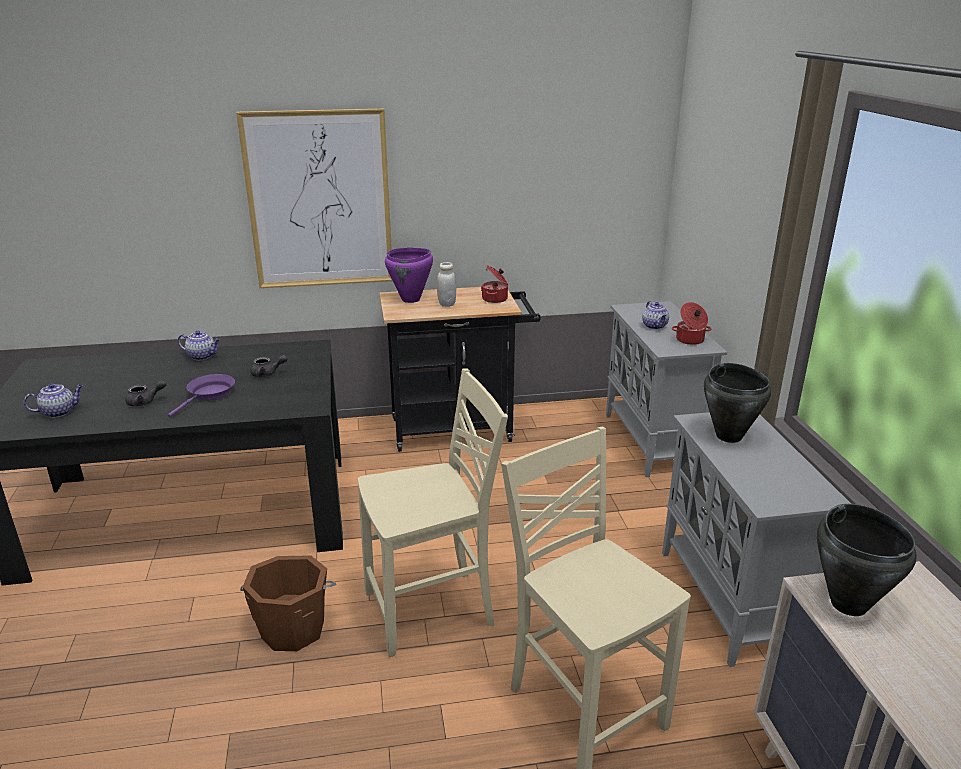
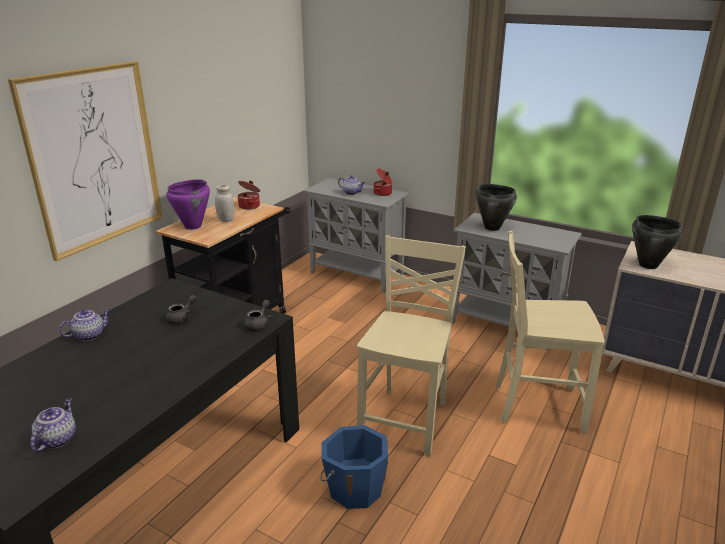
camera: 50 degrees left, 0 degrees up
grey teapot [126,380,166,407] -> grey teapot moved to [244,300,272,331]
purple frying pan [168,374,235,417] -> none
brown bucket [240,555,337,651] -> blue bucket [321,425,388,509]

